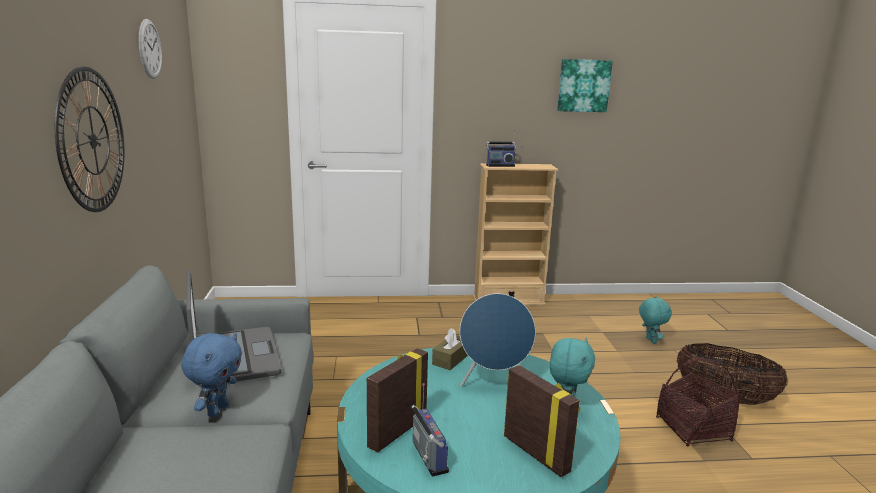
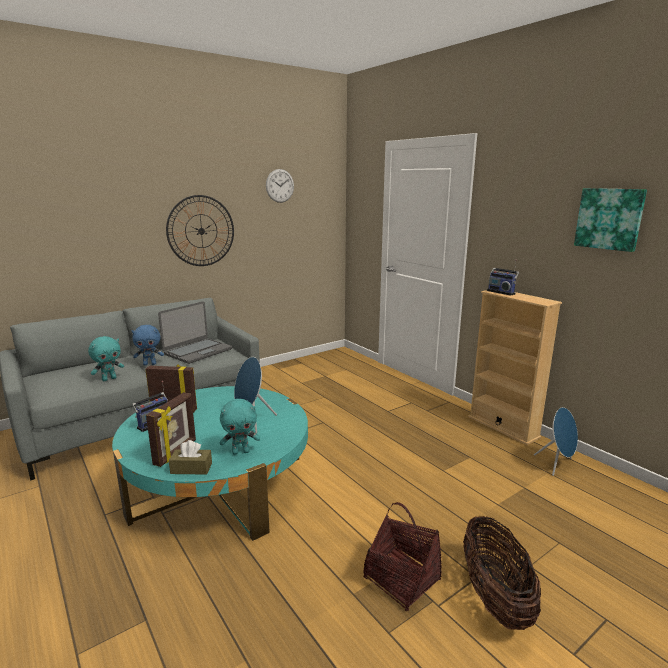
camera: 60 degrees right, 0 degrees up
brown tissue box [432,328,468,370] -> brown tissue box moved to [169,440,212,475]
turquoise plush toy [639,296,672,344] -> turquoise plush toy moved to [88,336,124,381]
none -> blue speaker [534,407,578,476]

